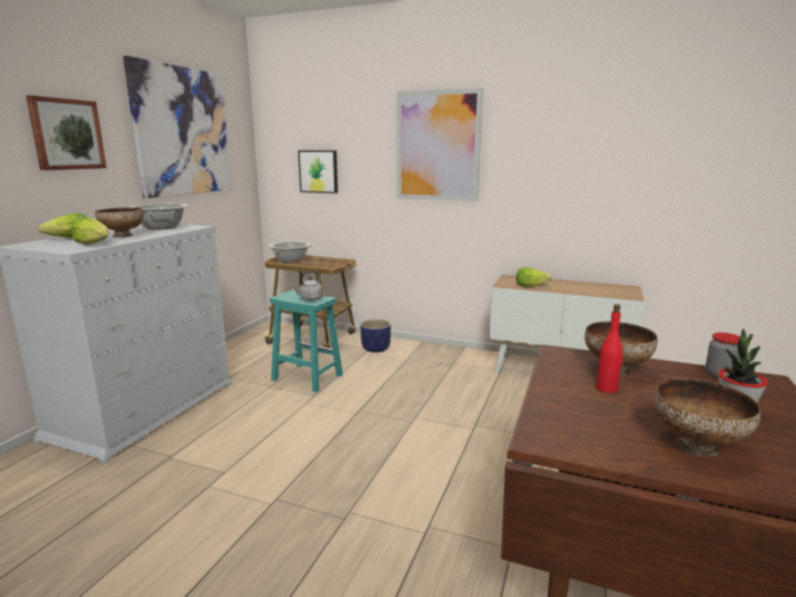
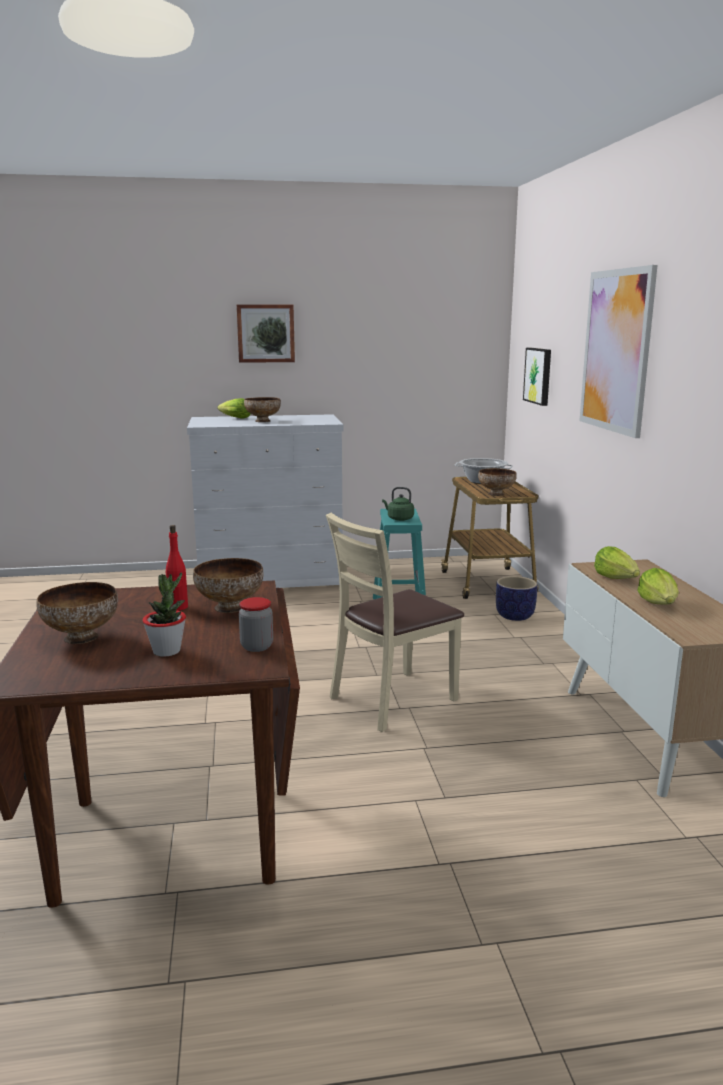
camera: 60 degrees right, 0 degrees up
lettuce [71,217,109,244] -> lettuce moved to [637,568,679,604]
picture [123,56,232,198] -> none
cooking pot [129,204,188,230] -> none
grey kettle [292,270,323,301] -> green kettle [382,487,414,521]
none -> beige chair [326,513,464,732]
none -> bowl [478,468,517,496]

